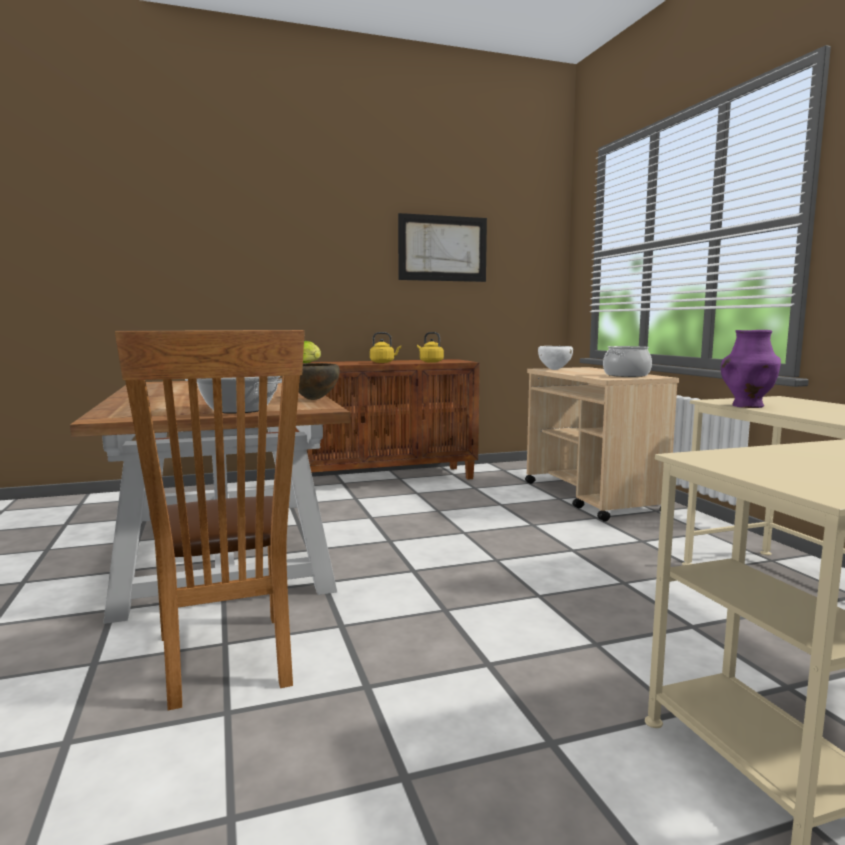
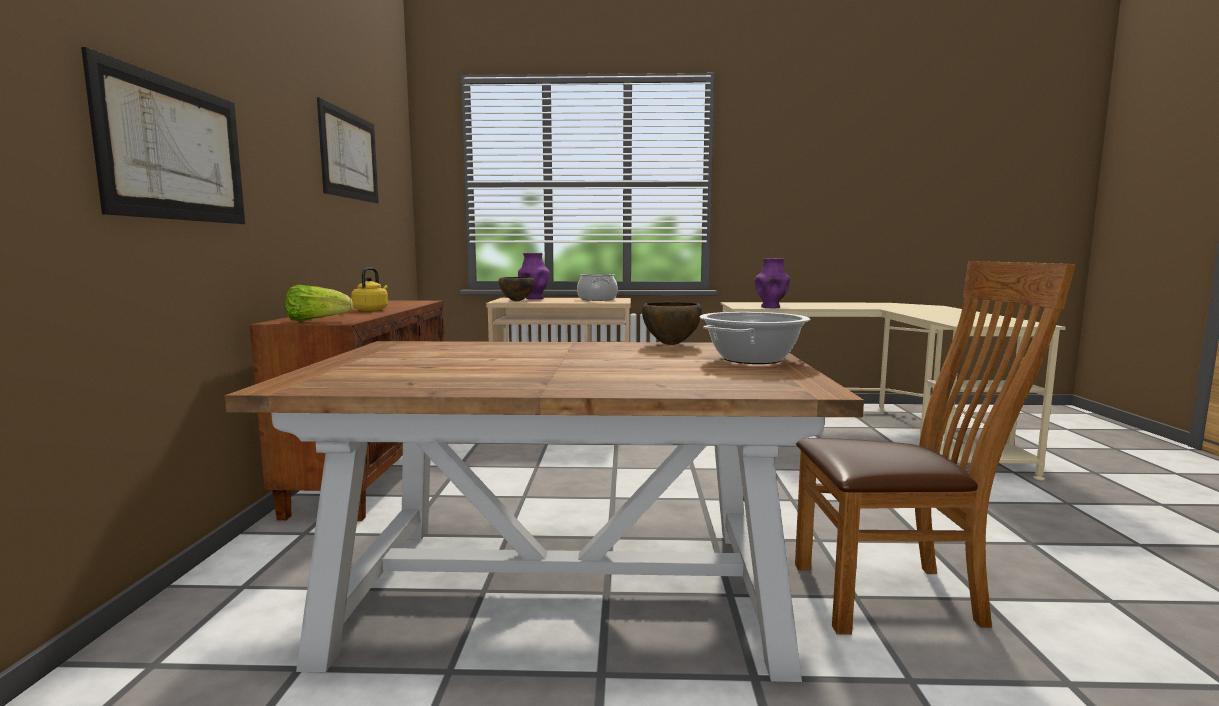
camera: 70 degrees left, 0 degrees up
yellow kettle [417,332,444,363] -> none
white bowl [538,346,573,370] -> brown bowl [499,277,535,302]
none -> picture [81,47,245,224]
none -> purple vase [518,253,549,299]

